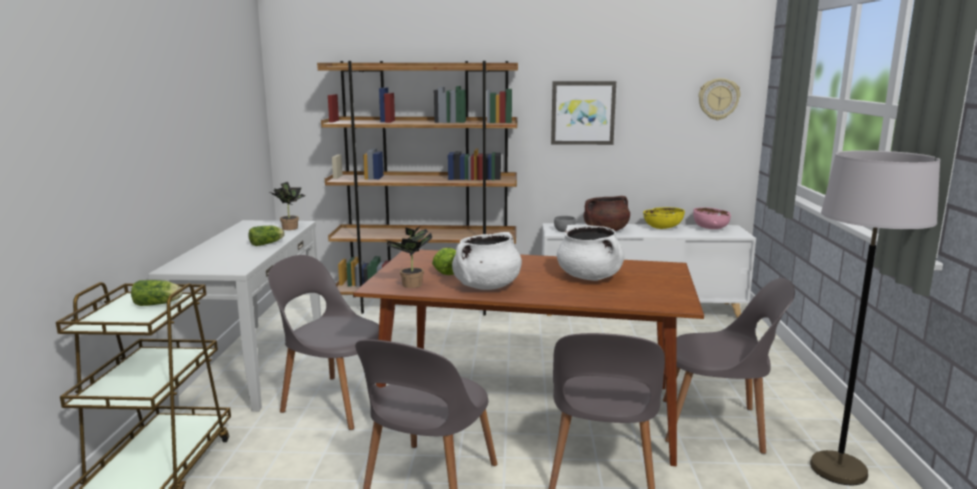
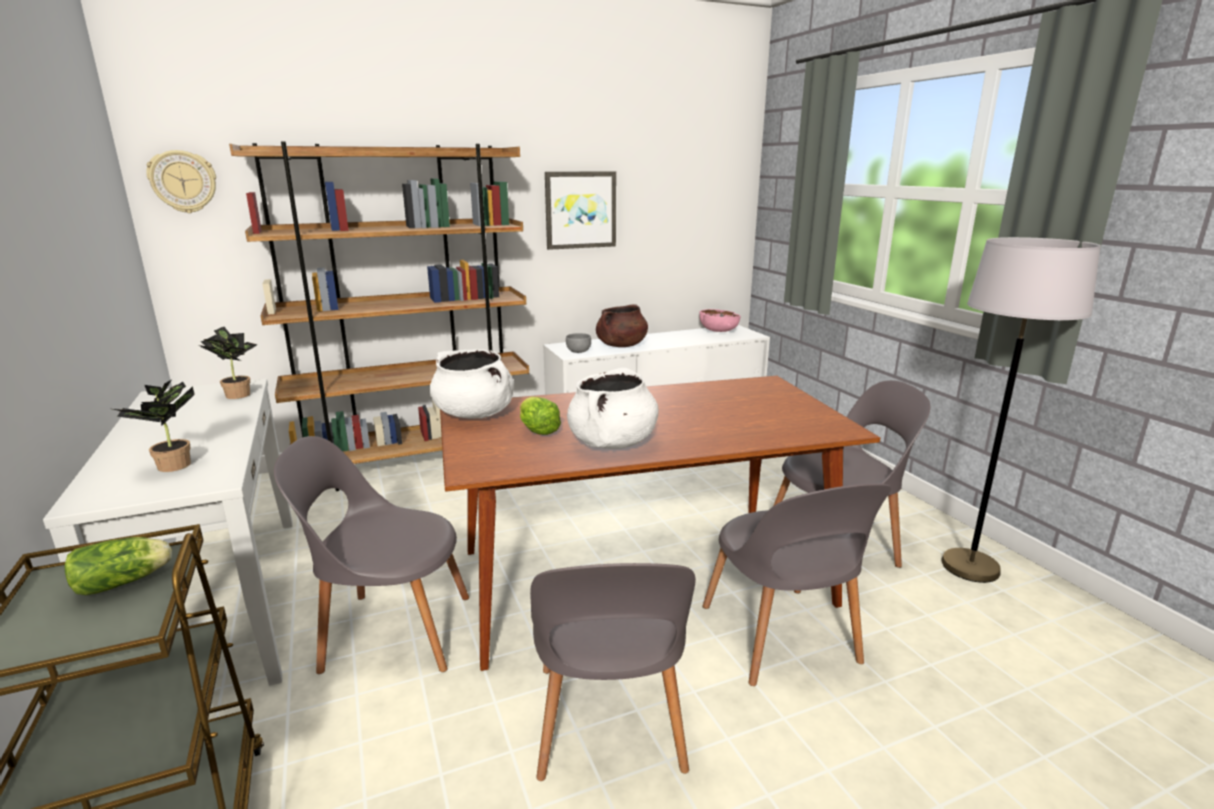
camera: 25 degrees left, 5 degrees up
lettuce [248,226,285,246] -> none
potted plant [385,227,432,288] -> potted plant moved to [113,380,195,472]
white cooking pot [557,225,625,281] -> white cooking pot moved to [429,350,514,418]
yellow bowl [643,207,685,229] -> none
wall clock [698,78,740,120] -> wall clock moved to [146,150,216,213]

